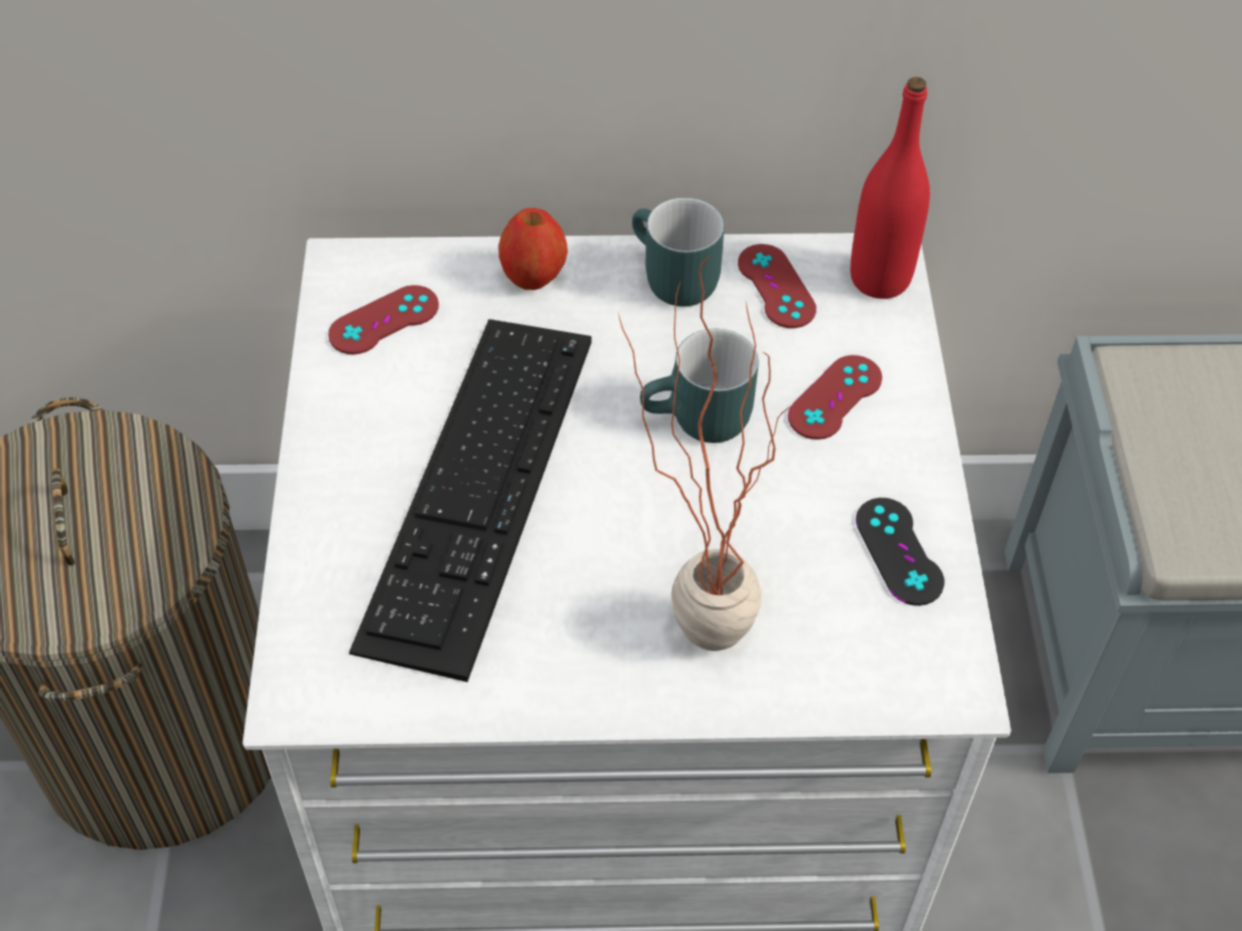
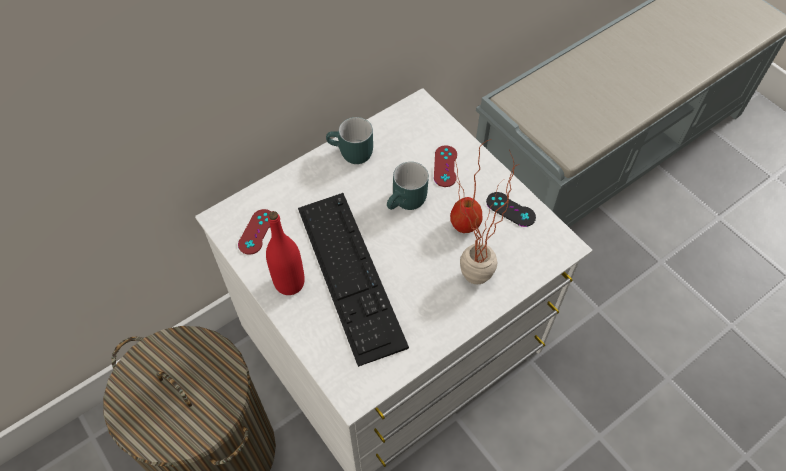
camera: 35 degrees left, 5 degrees up
apple [498,208,568,290] -> apple moved to [450,197,482,233]
red game controller [738,244,816,328] -> none
red bottle [850,77,930,299] -> red bottle moved to [266,211,305,295]

